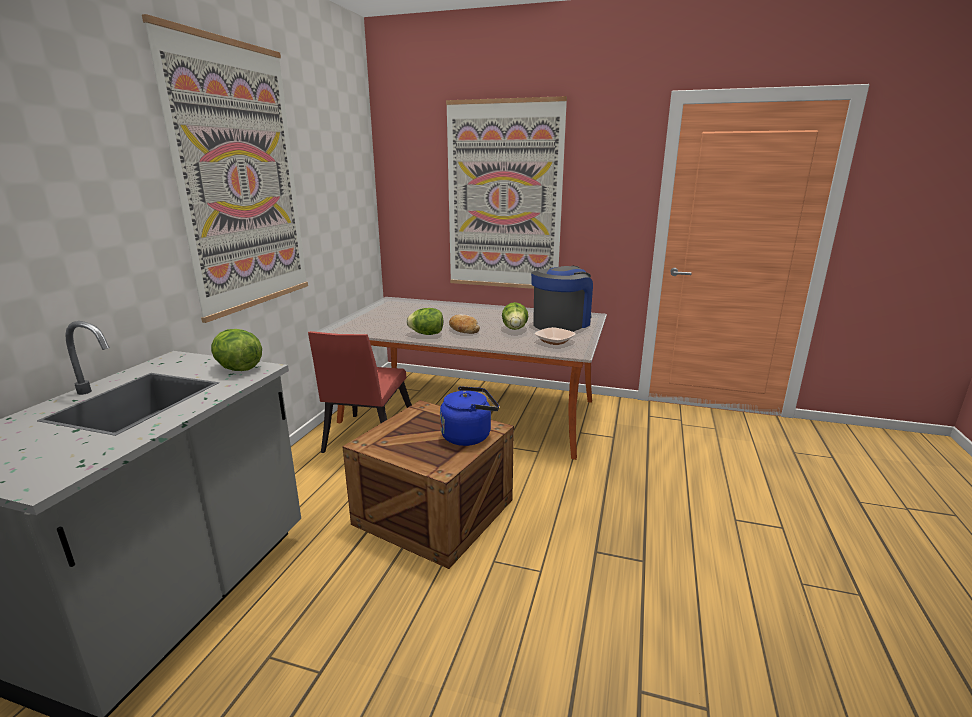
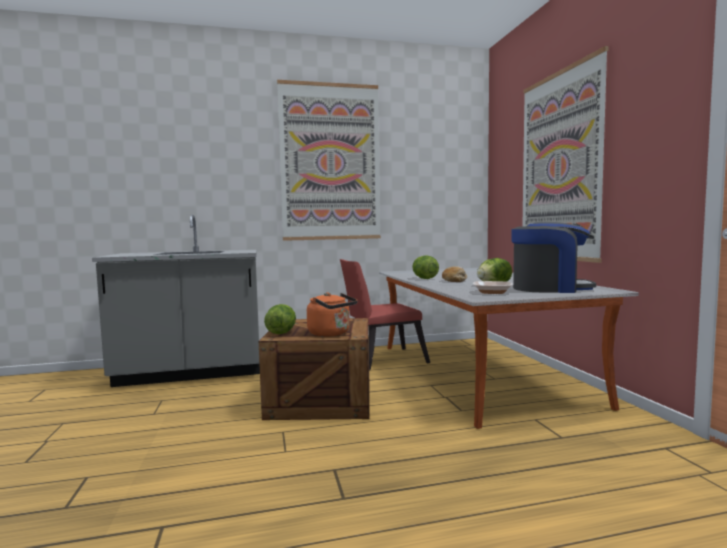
camera: 60 degrees right, 15 degrees down
lettuce [211,329,262,371] -> lettuce moved to [264,304,296,334]
blue kettle [440,386,499,446] -> orange kettle [307,292,357,337]

